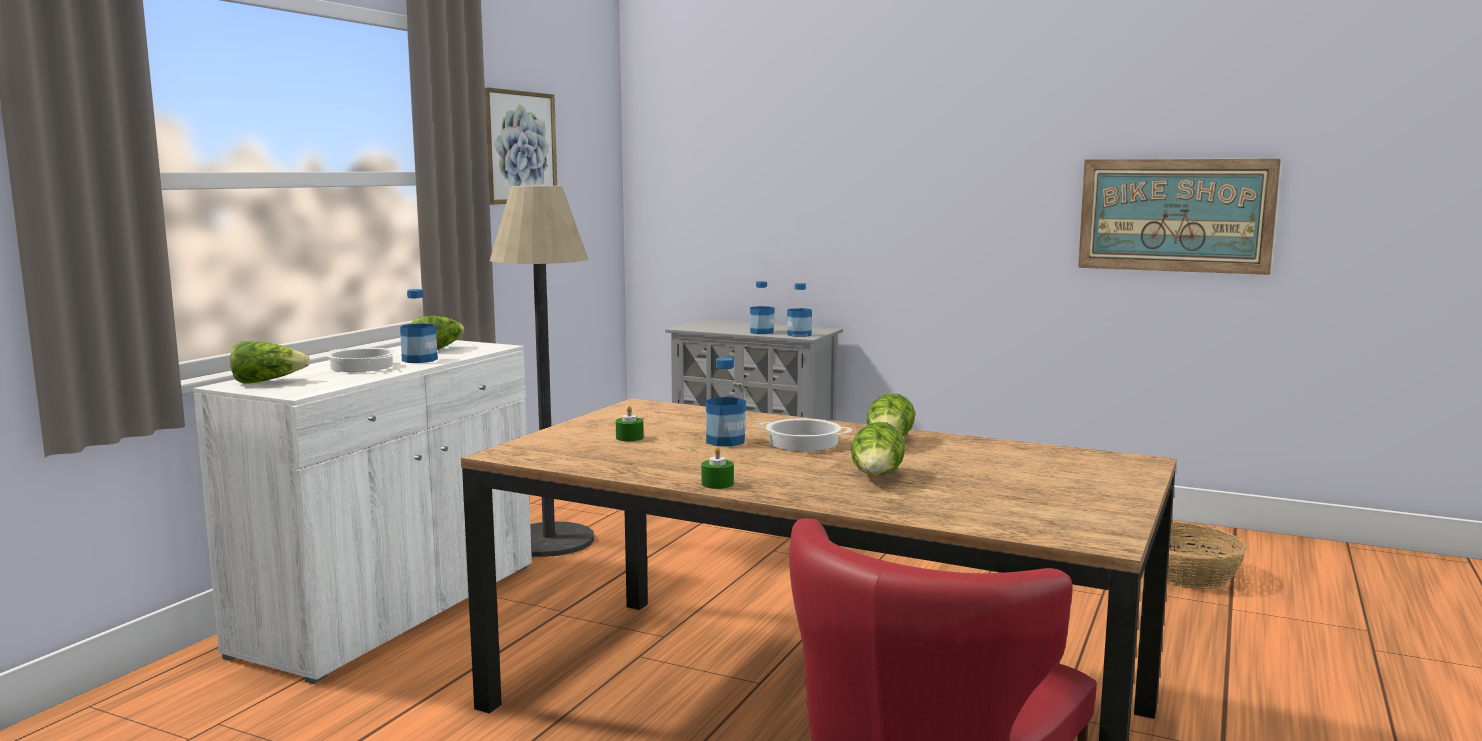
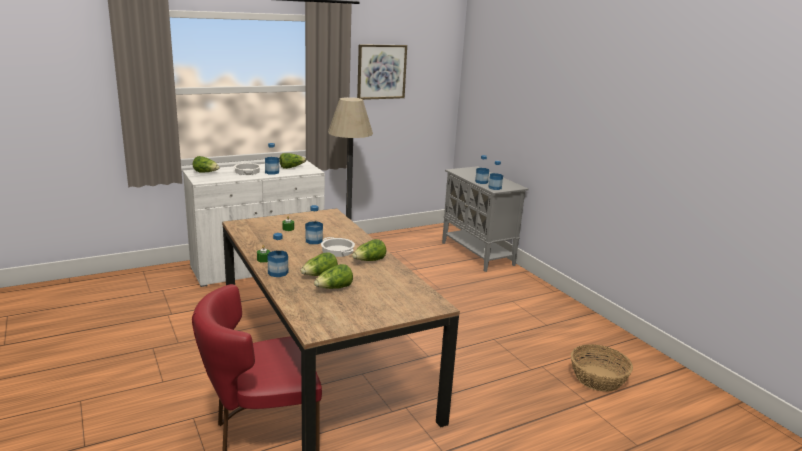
camera: 35 degrees right, 10 degrees up
picture [1078,159,1281,275] -> none
none -> bottle [268,233,288,277]
none -> lettuce [314,264,353,289]

